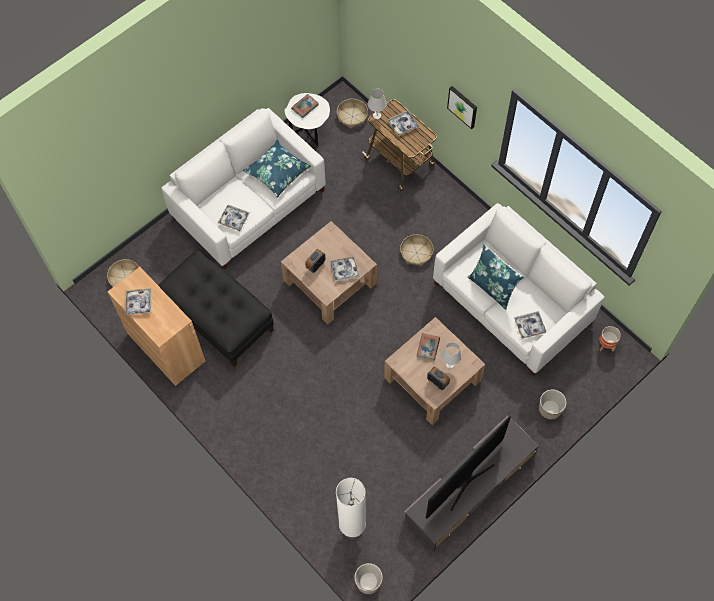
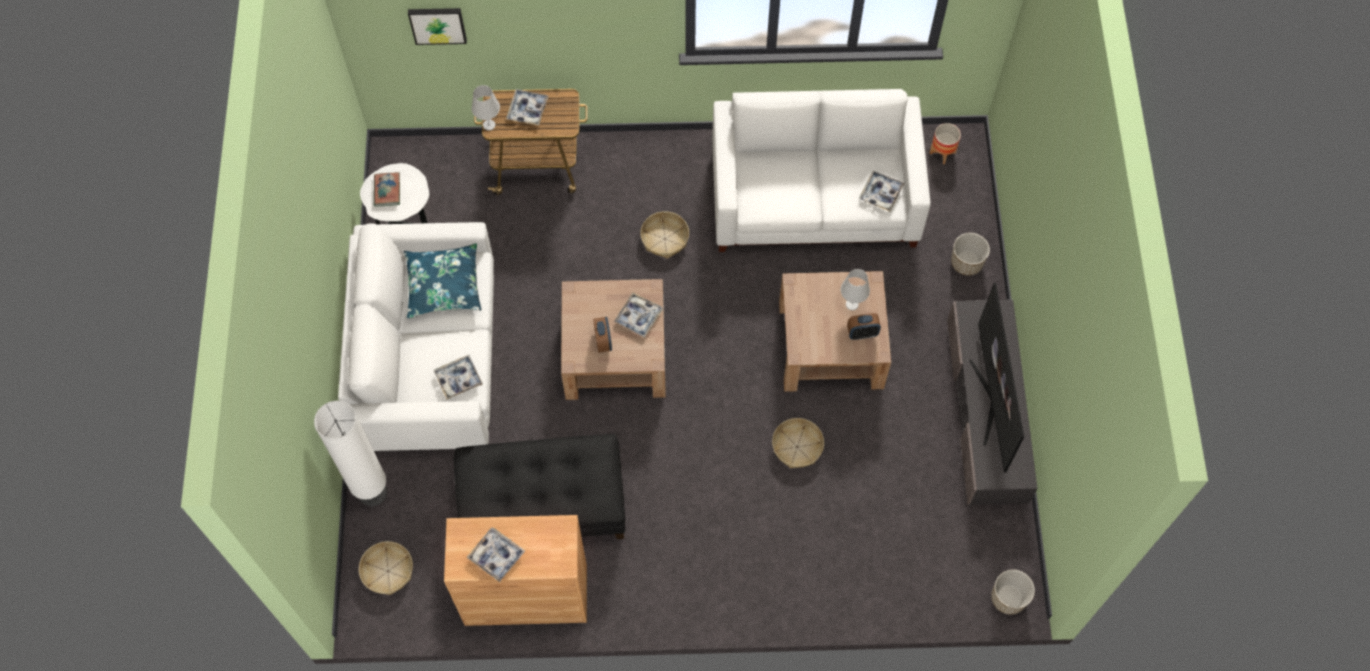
camera: 50 degrees left, 0 degrees up
white floor lamp [336,478,366,540] -> white floor lamp moved to [314,400,387,506]
basket [337,99,368,128] -> basket moved to [772,418,824,468]
book [417,333,440,361] -> none
picture [447,86,477,129] -> picture moved to [408,8,467,45]
blue pillow [468,244,524,310] -> none

